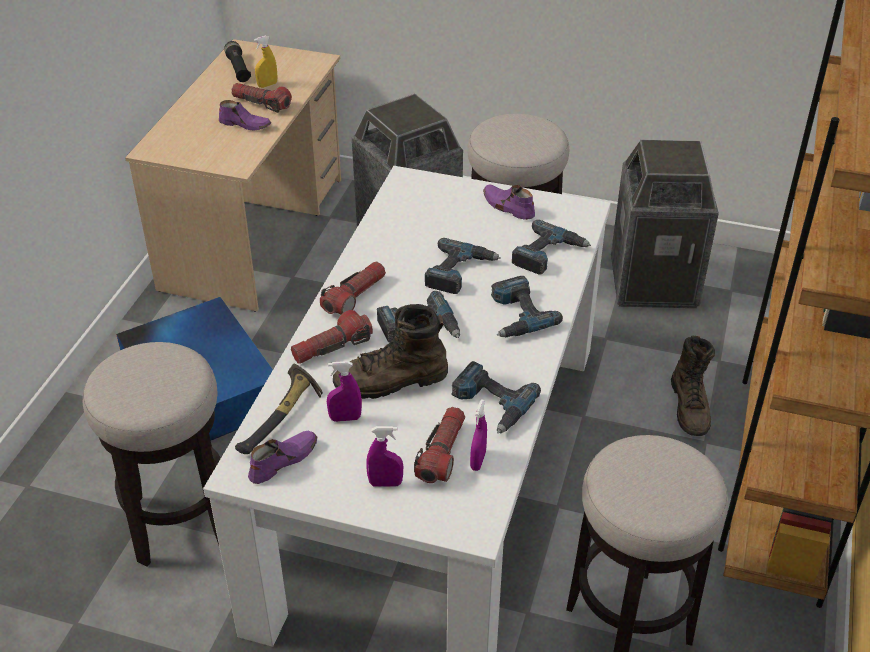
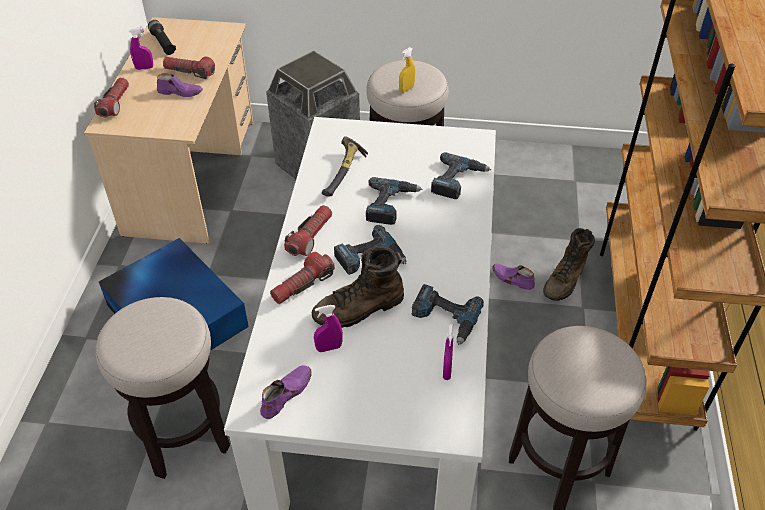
camera: 10 degrees left, 5 degrees up
hammer [235,364,323,454] -> hammer moved to [322,136,368,197]
yellow spray bottle [254,35,277,88] -> yellow spray bottle moved to [399,47,415,93]
purple spray bottle [366,426,403,487] -> purple spray bottle moved to [129,28,153,70]
flashlight [414,407,465,483] -> flashlight moved to [94,77,129,117]
purple shoe [483,184,535,220] -> purple shoe moved to [492,263,535,290]
power drill [491,276,563,337] -> none
trash can [611,140,719,308] -> none
brown boot [671,335,715,436] -> brown boot turned 45 degrees clockwise [543,228,595,301]

